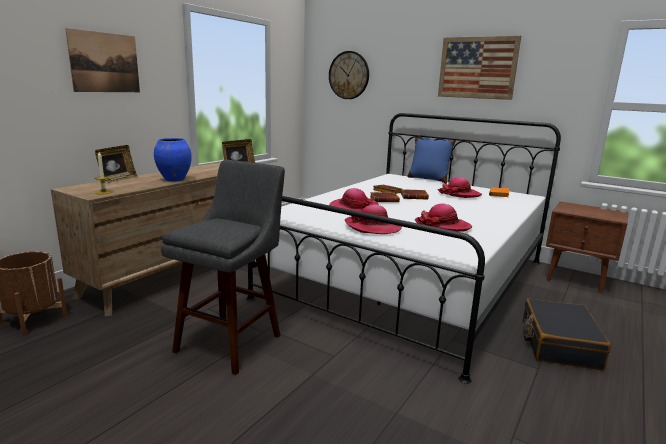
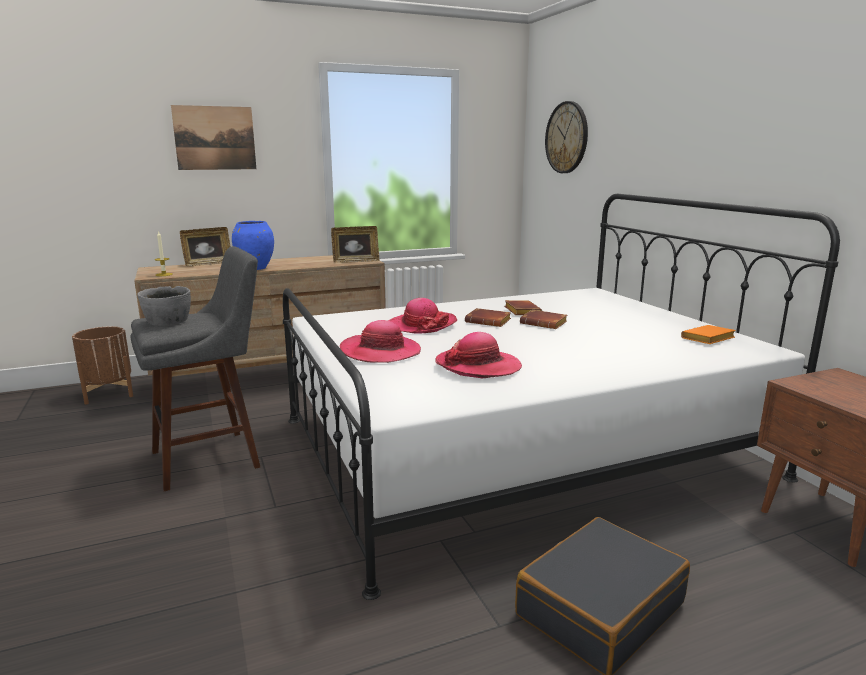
camera: 35 degrees right, 0 degrees up
blue pillow [407,137,456,184] -> none
picture [438,35,521,100] -> none
hat [438,177,482,198] -> none
none -> grey bowl [137,286,191,326]

